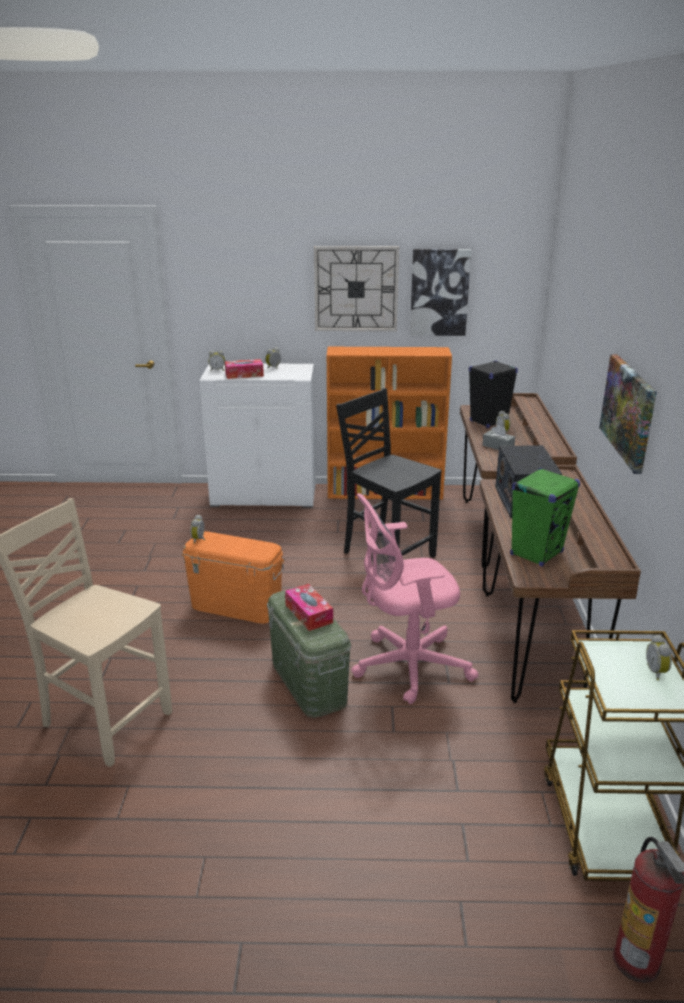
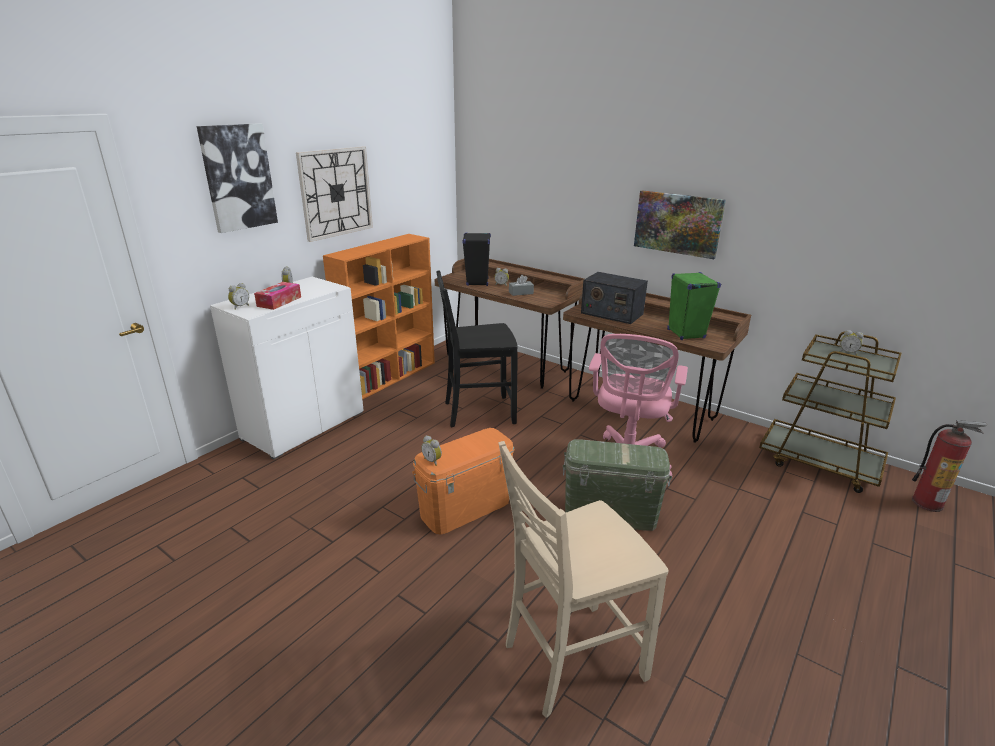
camera: 55 degrees left, 0 degrees up
tissue box [285,584,333,631] -> none
picture [410,249,471,336] -> picture moved to [197,123,278,233]

